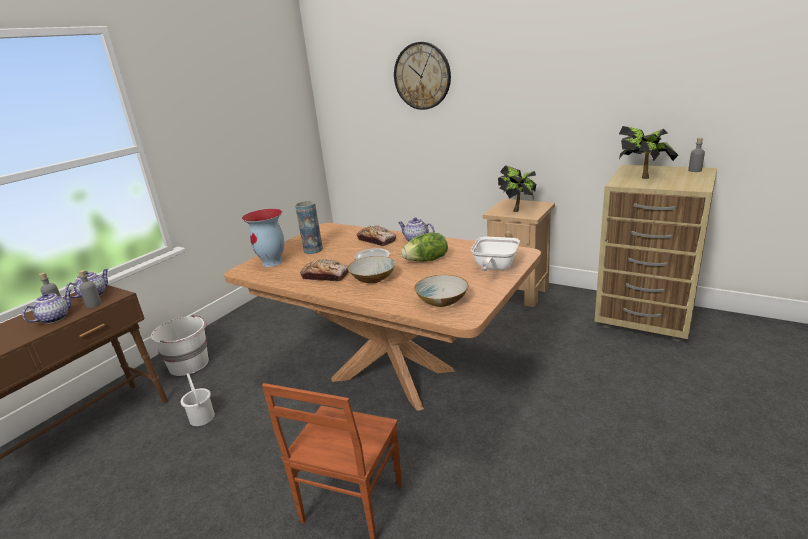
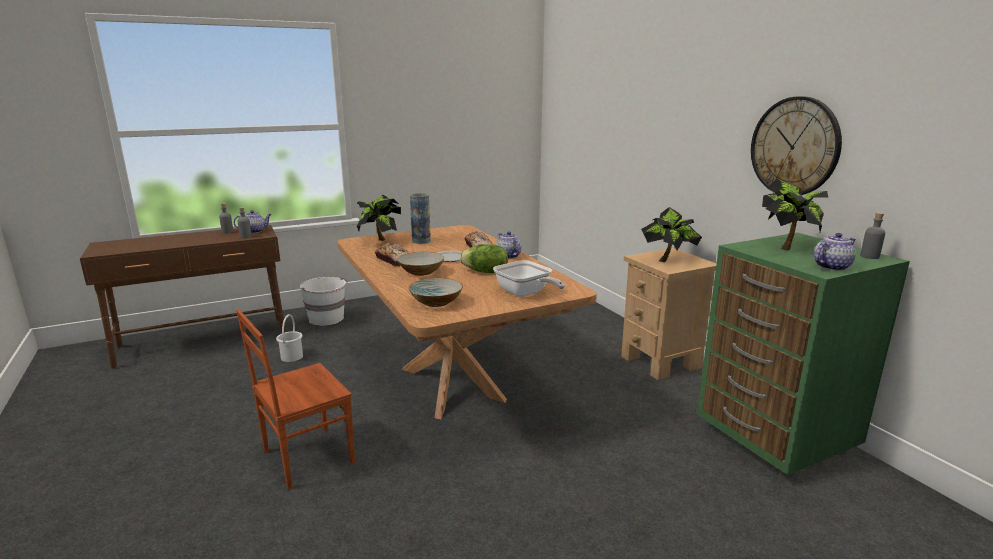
camera: 30 degrees right, 5 degrees down
teapot [22,290,71,324] -> teapot moved to [814,233,856,271]
vase [242,209,285,267] -> potted plant [357,194,401,241]
wall clock [394,42,451,110] -> wall clock moved to [751,96,842,195]
frying pan [471,237,520,271] -> frying pan turned 90 degrees counterclockwise [493,260,565,297]
brown dresser [594,165,717,342] -> green dresser [697,233,910,478]

